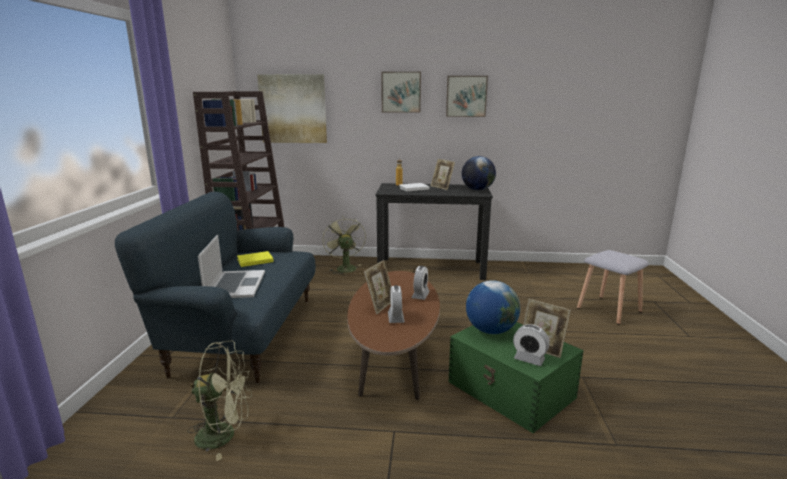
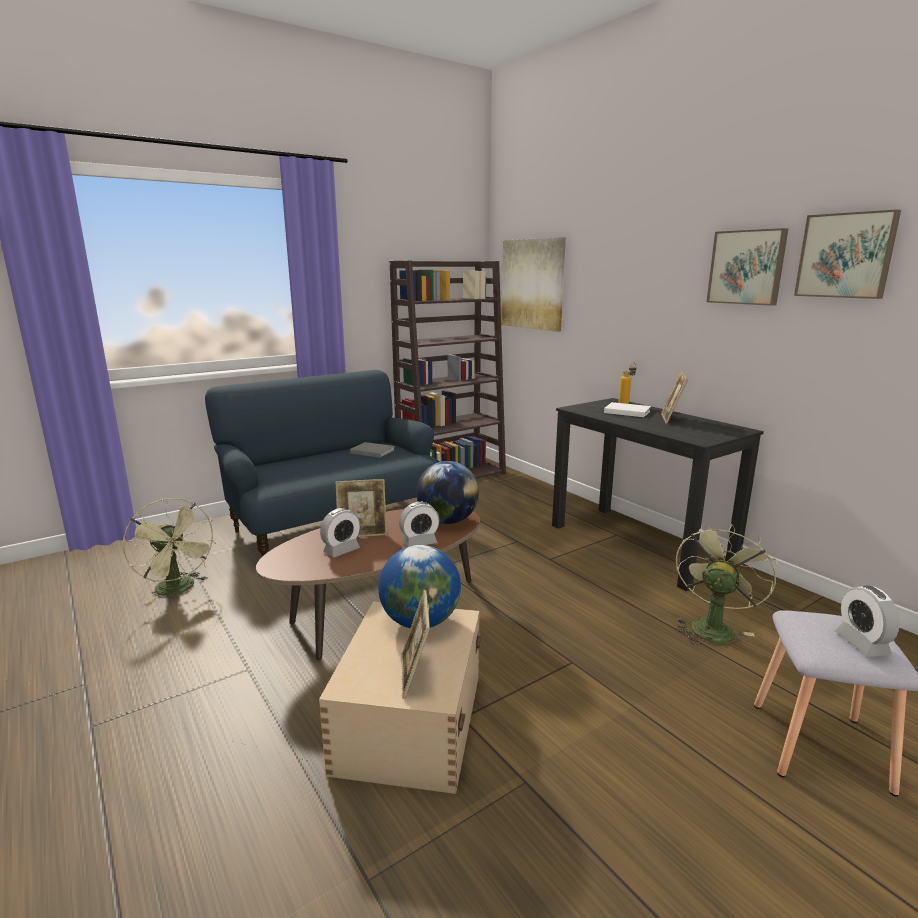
camera: 50 degrees right, 0 degrees up
laptop [198,235,265,298] -> none
yellow book [237,251,274,267] -> grey book [350,442,395,458]
green fan [322,216,366,275] -> green fan moved to [676,524,777,645]
picture [381,72,421,113] -> picture moved to [794,209,901,299]
green storage box [448,322,584,433] -> beige storage box [319,602,481,794]
globe [462,156,496,190] -> globe moved to [416,461,479,524]
alarm clock [513,324,550,366] -> alarm clock moved to [835,586,900,657]

